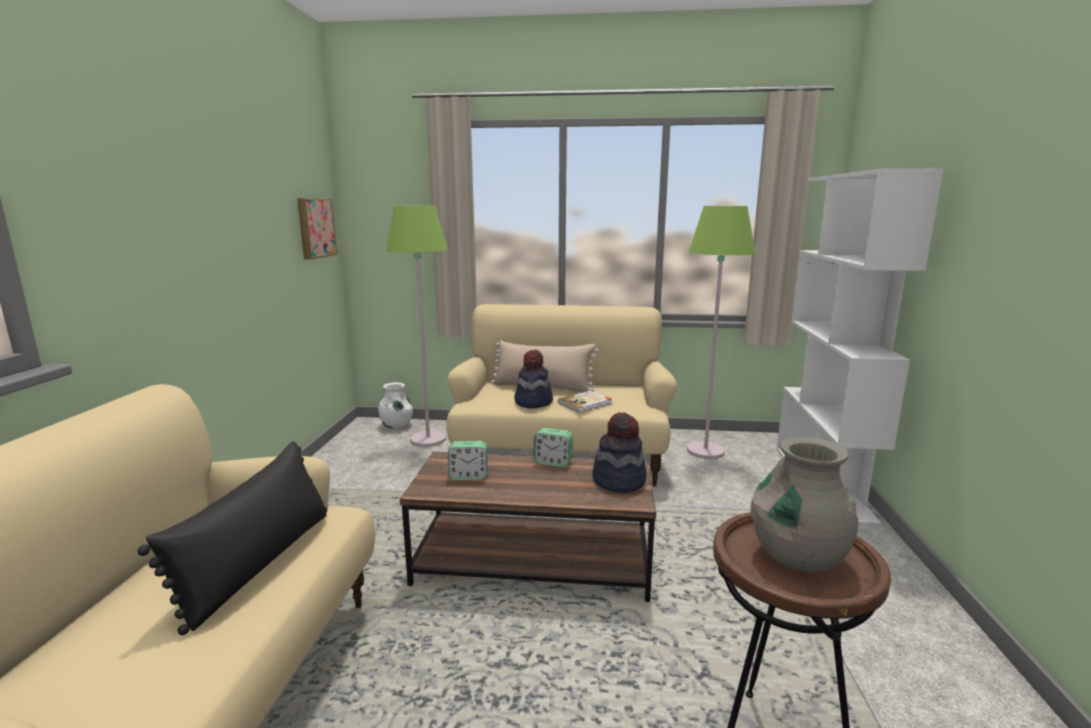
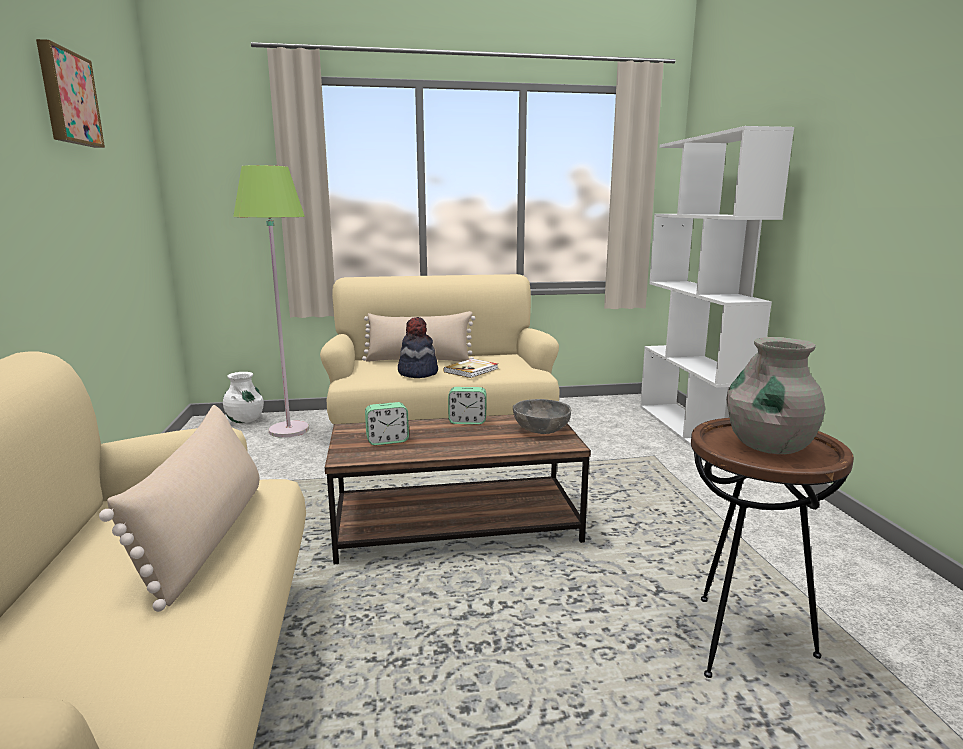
camera: 15 degrees left, 0 degrees up
black pillow [137,441,327,635] -> beige pillow [99,405,260,612]
picture [297,198,337,260] -> picture moved to [36,39,105,148]
hat [592,412,647,493] -> grey bowl [513,399,571,434]
green floor lamp [687,206,755,459] -> none

